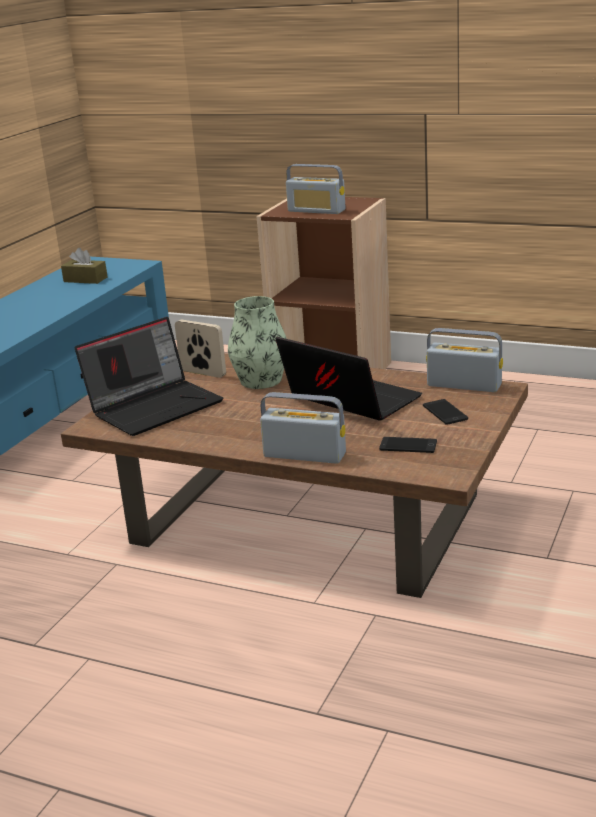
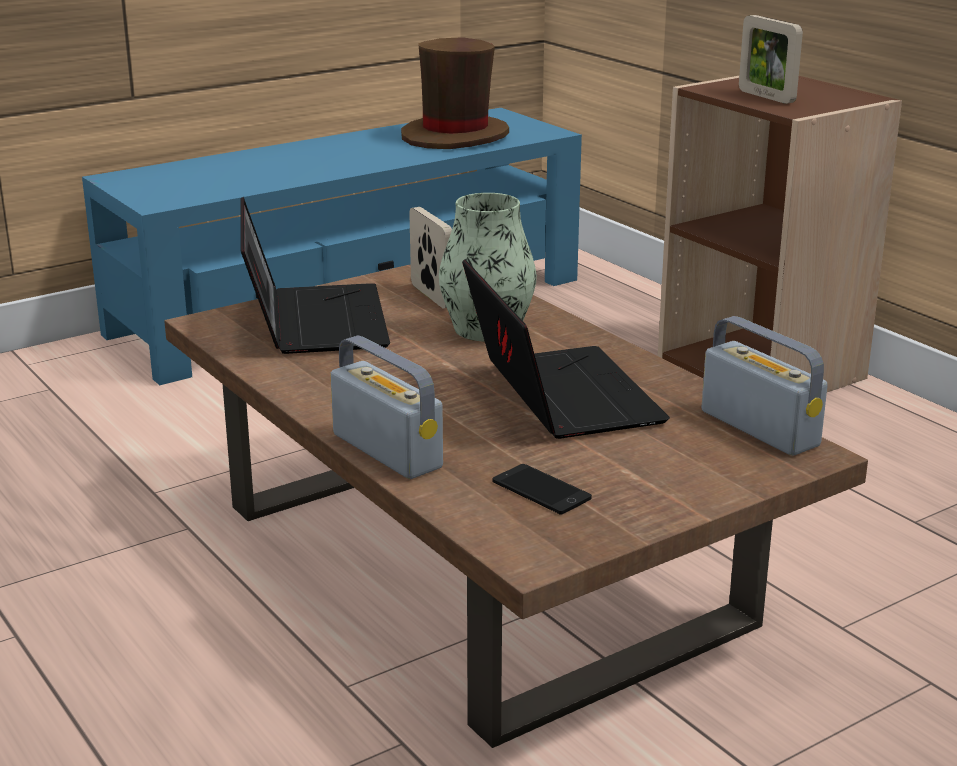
camera: 30 degrees right, 0 degrees up
brown tissue box [61,248,108,284] -> brown hat [401,37,509,149]
laptop [75,317,223,436] -> laptop turned 90 degrees counterclockwise [240,197,390,354]
radio [286,164,346,214] -> picture frame [739,15,803,104]
phone [423,399,468,425] -> none

